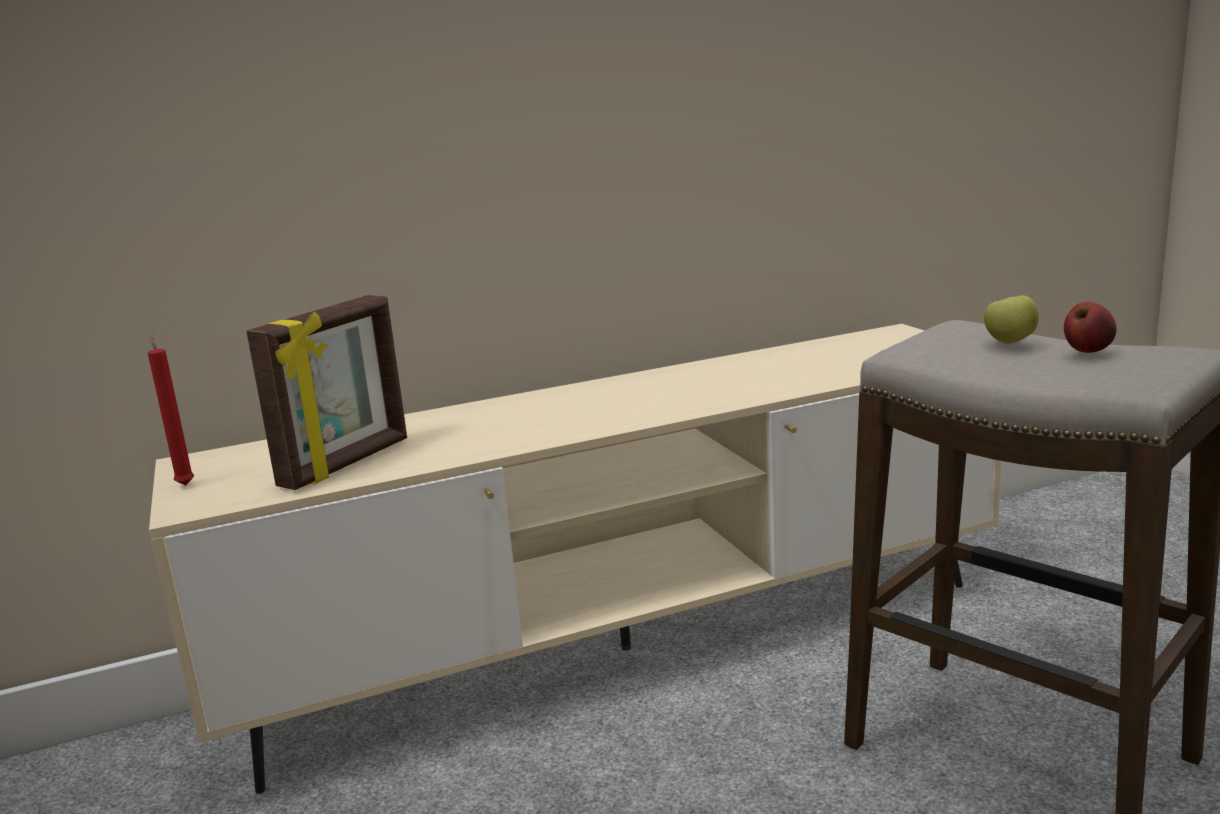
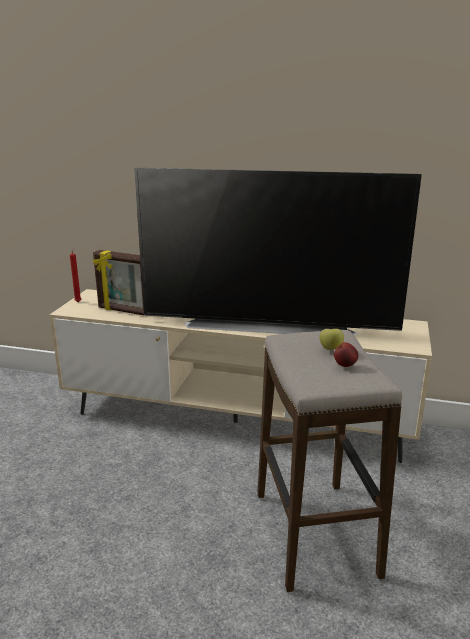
camera: 35 degrees right, 5 degrees up
picture frame [247,295,407,490] -> picture frame turned 45 degrees clockwise [93,250,144,315]
none -> television [134,168,422,336]

